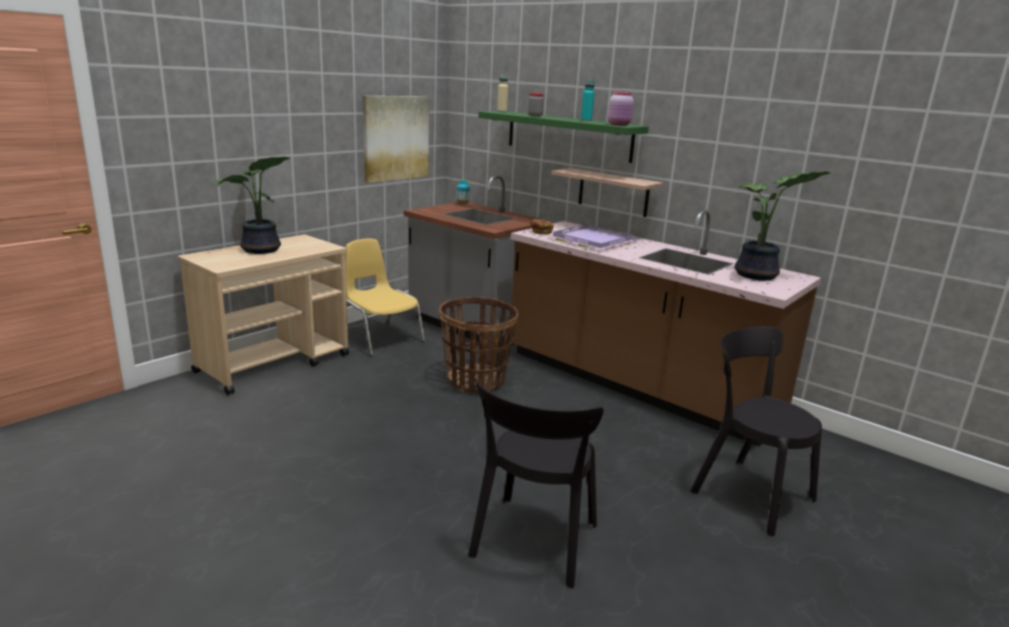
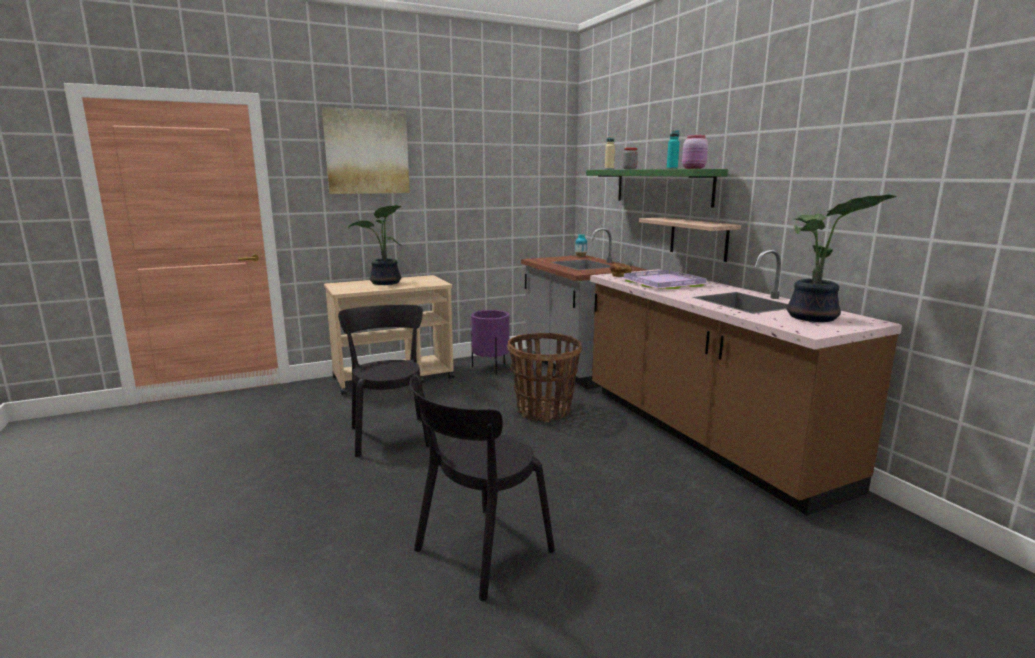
camera: 25 degrees right, 5 degrees down
yellow chair [345,238,425,356] -> purple planter [471,310,510,375]
picture [363,96,429,183] -> picture moved to [322,107,410,194]
black chair [690,326,822,536] -> black chair moved to [338,305,430,458]

